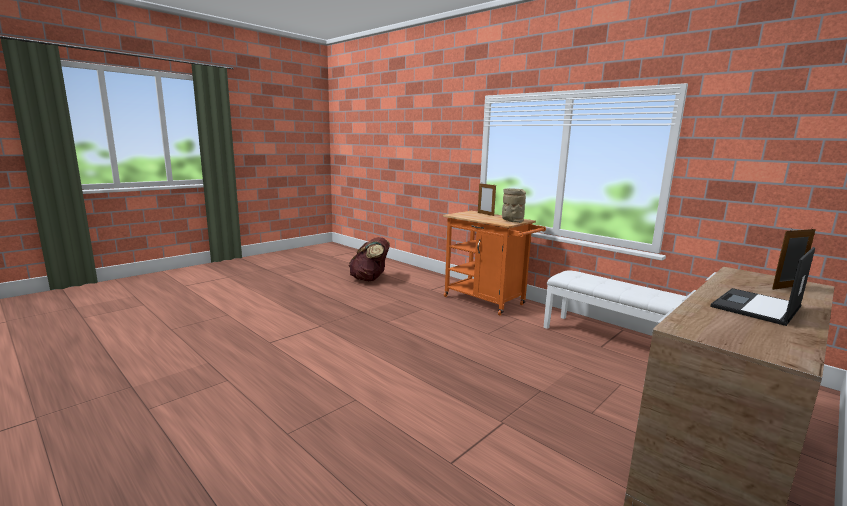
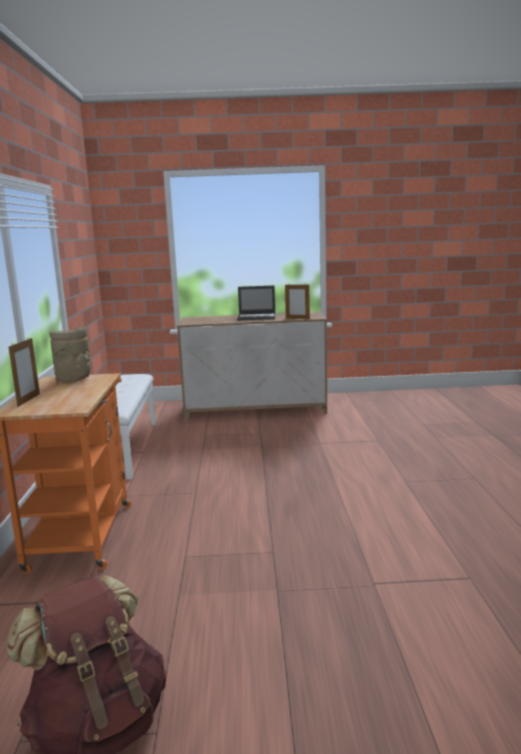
camera: 135 degrees left, 0 degrees up
picture frame [772,227,816,290] -> picture frame moved to [285,283,310,319]

